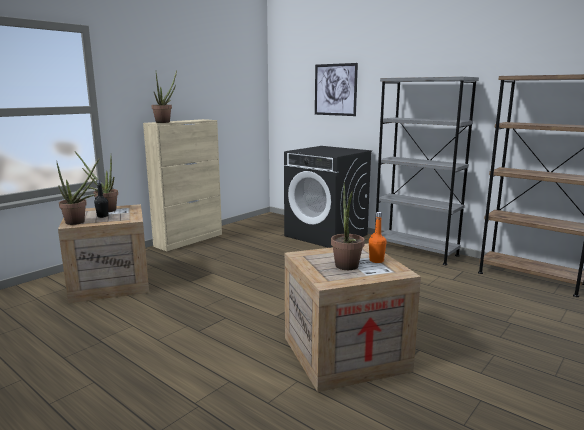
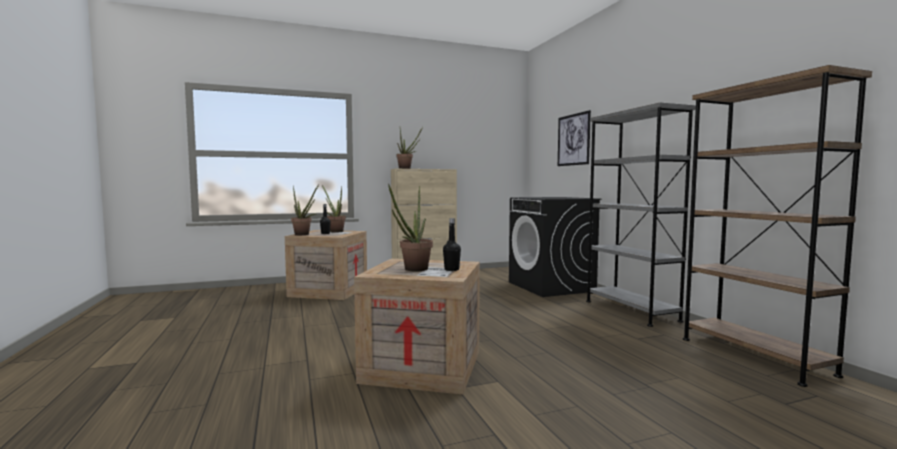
camera: 30 degrees right, 10 degrees down
orange bottle [369,212,387,263] -> black bottle [443,218,461,271]

